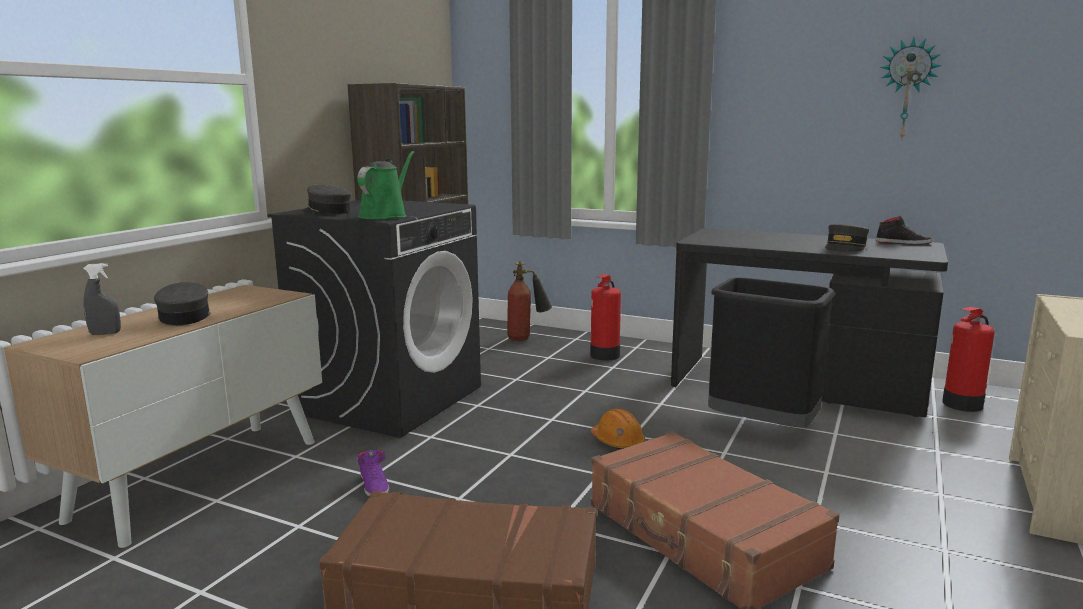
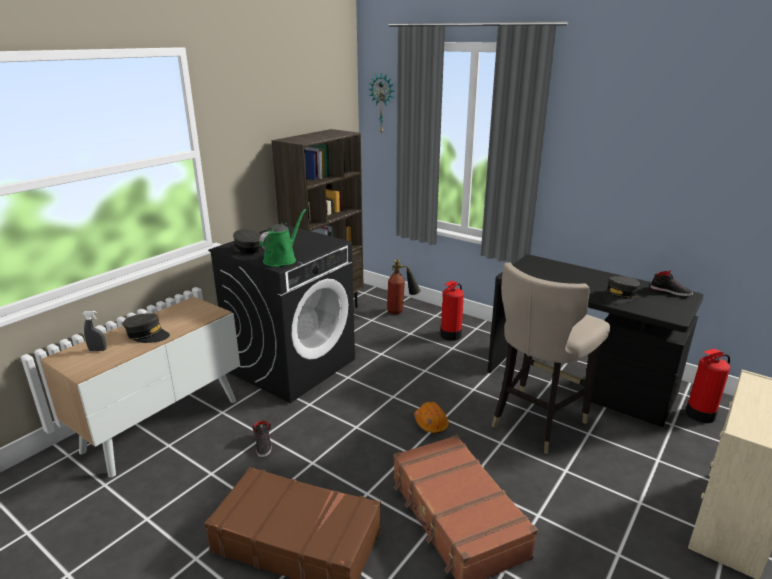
camera: 10 degrees right, 10 degrees up
grey cap [154,282,211,325] -> grey cap turned 120 degrees clockwise [123,313,170,343]
purple shoe [356,450,389,497] -> black shoe [252,421,272,457]
black trash can [708,277,835,427] -> beige stool [492,262,610,454]
wall clock [880,38,941,141] -> wall clock moved to [368,73,394,134]

